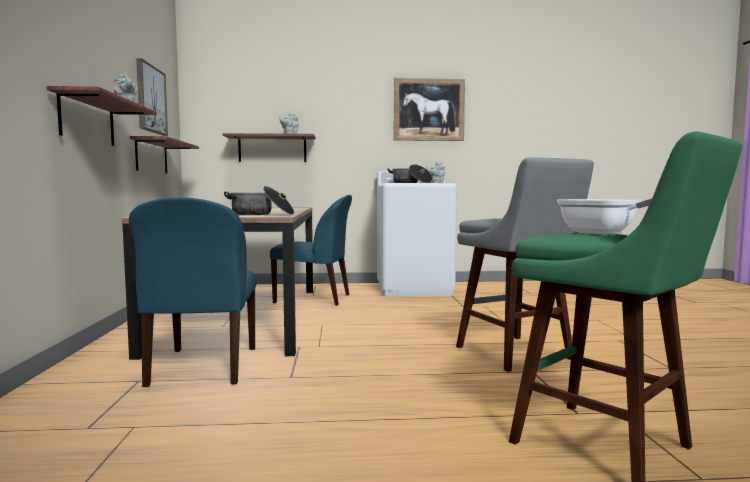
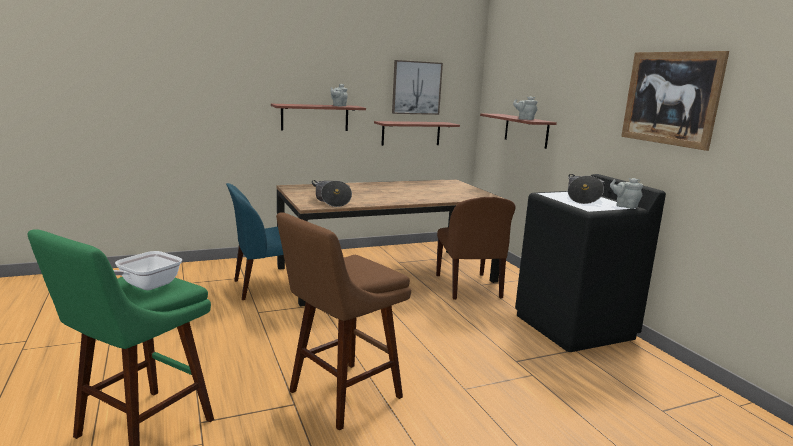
camera: 70 degrees right, 10 degrees up
blue chair [270,195,352,306] -> brown chair [436,197,515,300]
white washing machine [377,171,457,297] -> black washing machine [515,174,666,352]
grey stool [456,157,594,372] -> brown stool [276,212,411,431]

